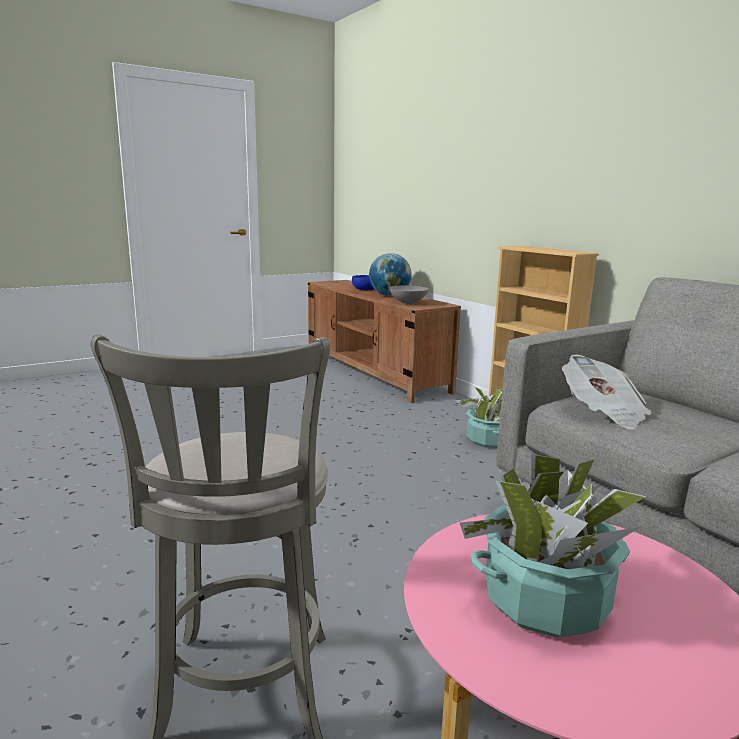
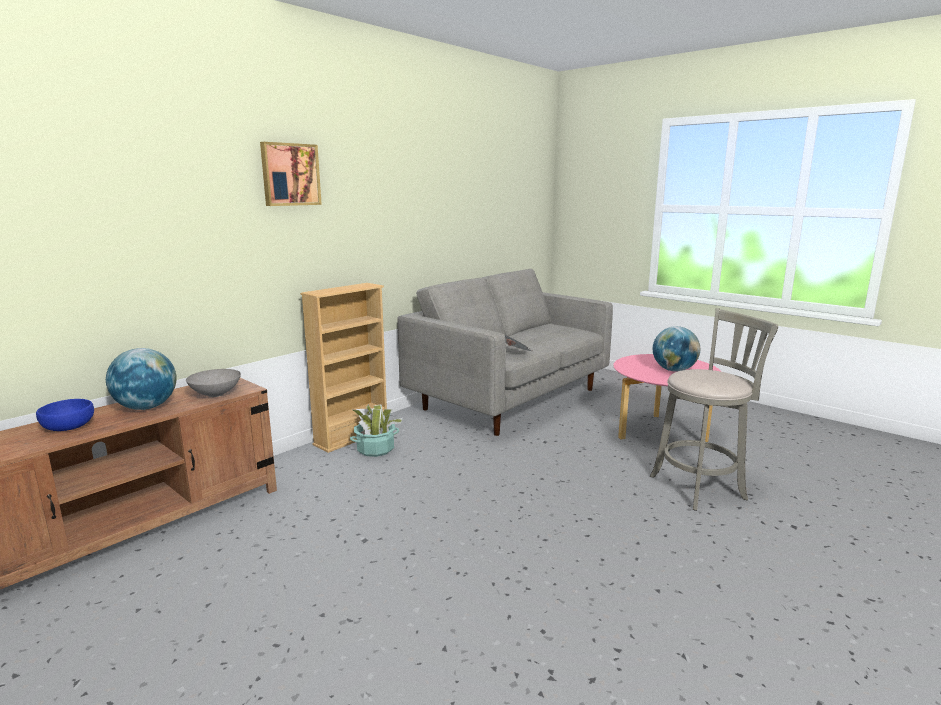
camera: 105 degrees left, 0 degrees up
potted plant [460,454,646,638] -> globe [653,326,700,372]
none -> picture [260,142,322,206]

